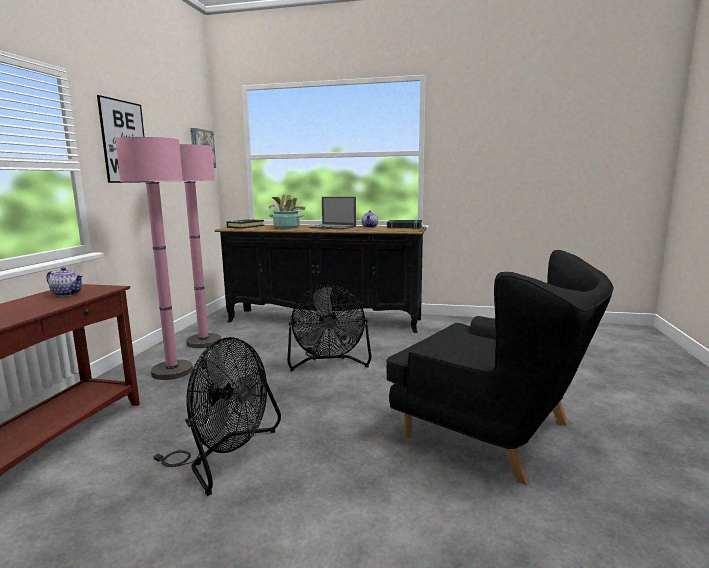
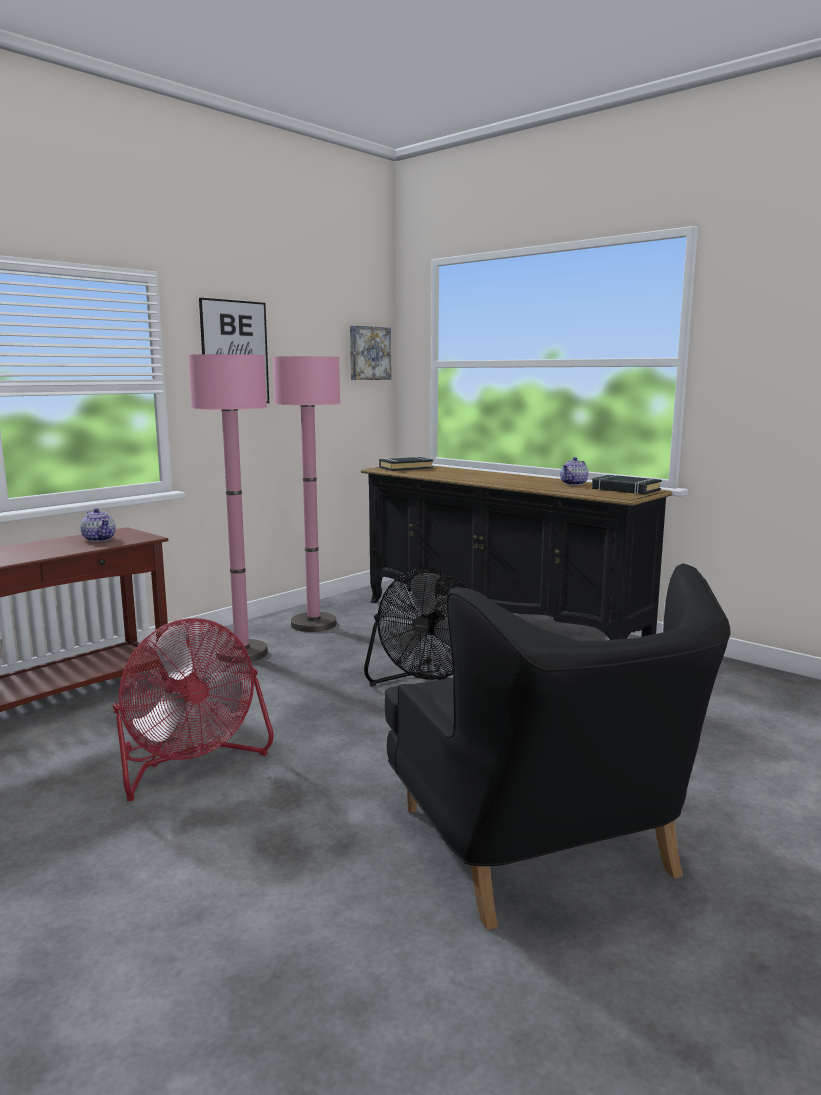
camera: 30 degrees right, 0 degrees up
black fan [154,337,281,496] -> red fan [113,618,273,801]
potted plant [267,194,306,229] -> none
laptop [309,197,356,230] -> none

